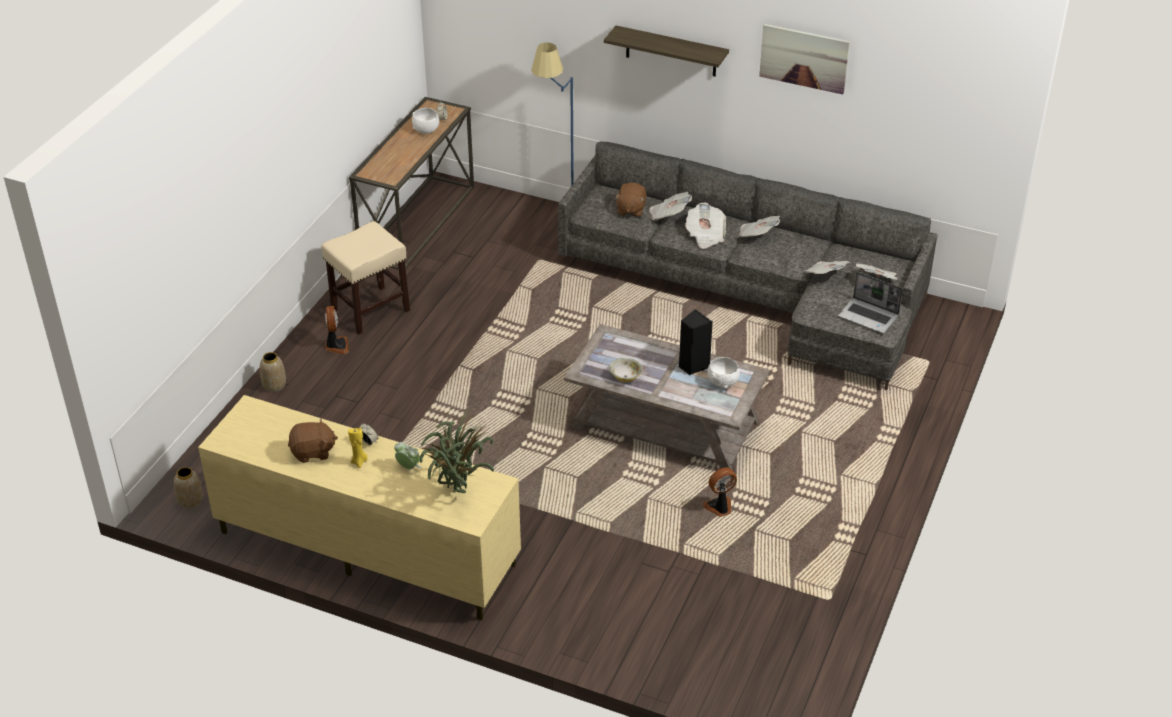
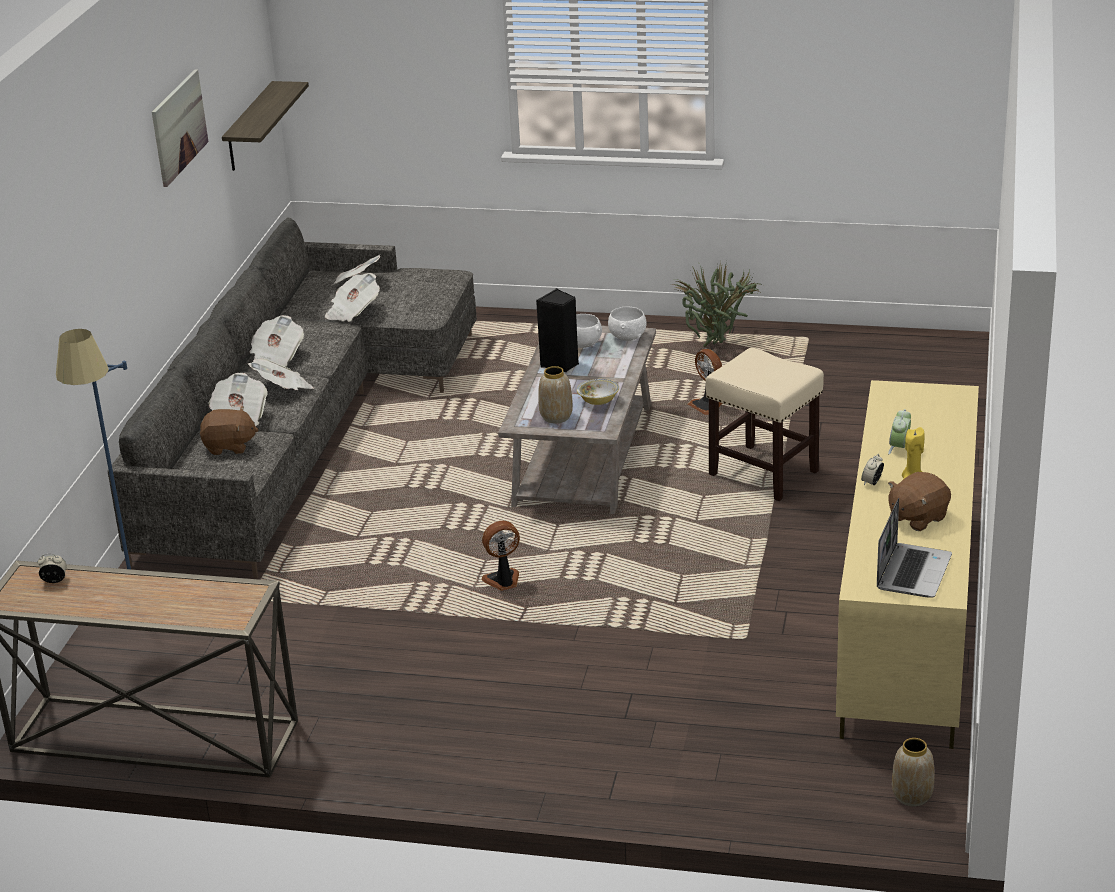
camera: 100 degrees left, 10 degrees down
vase [260,352,286,392] -> vase moved to [538,366,573,423]
brown plush toy [288,418,338,463] -> brown plush toy turned 105 degrees counterclockwise [888,472,951,531]
beige stool [321,221,410,335] -> beige stool moved to [706,348,824,501]
fan [325,306,349,354] -> fan moved to [482,521,520,591]
white bowl [412,108,439,134] -> white bowl moved to [608,307,647,341]
potted plant [420,411,494,493] -> potted plant moved to [671,261,760,347]
shelf [604,26,729,76] -> shelf moved to [222,81,309,171]
laptop [838,272,903,334] -> laptop moved to [877,498,952,598]

